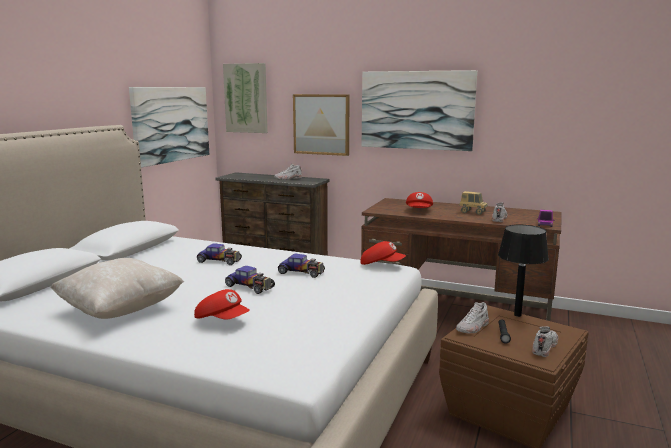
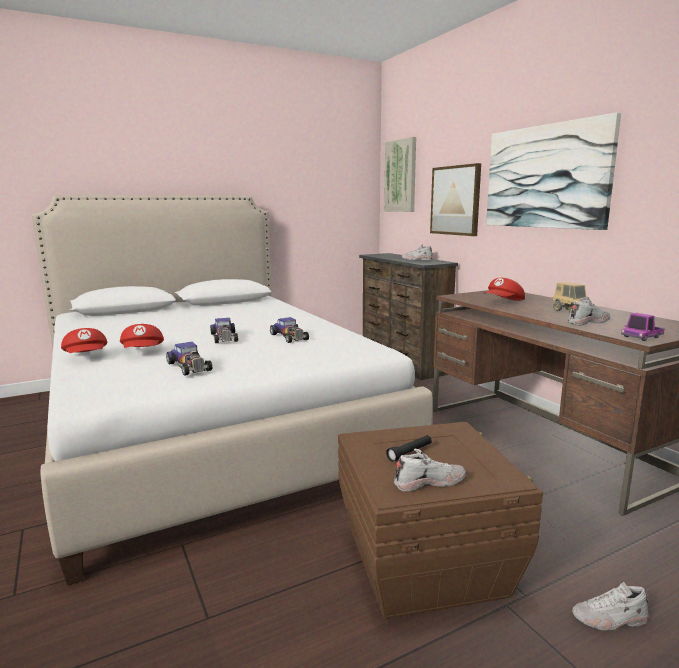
camera: 40 degrees right, 0 degrees up
beige pillow [50,258,184,319] -> none
picture [129,87,209,168] -> none
toy car [197,243,242,265] -> toy car moved to [166,342,212,376]
red cap [360,241,406,265] -> red cap moved to [61,328,107,353]
white shoe [456,302,489,333] -> white shoe moved to [572,582,649,631]
black table lamp [498,225,549,317] -> none

